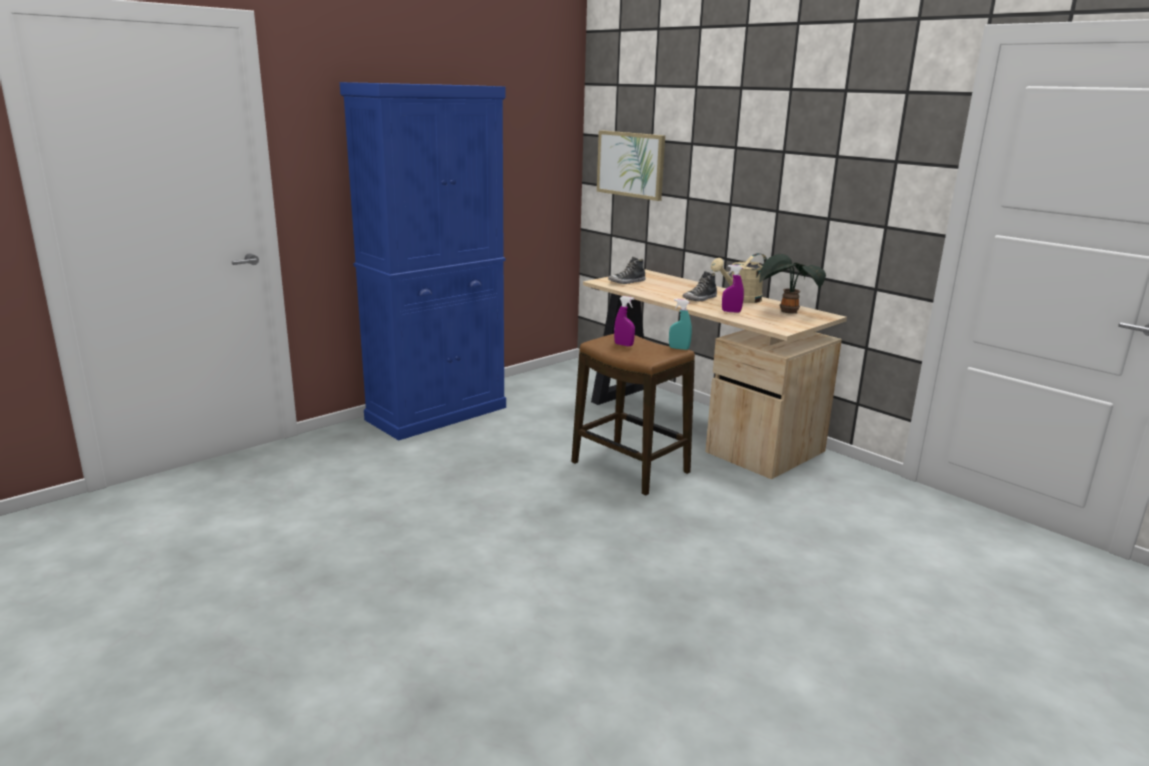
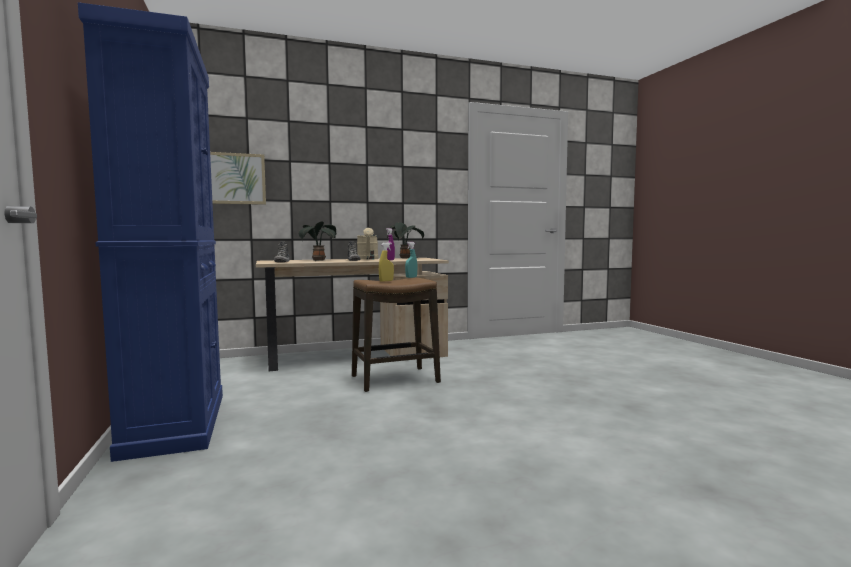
camera: 65 degrees left, 15 degrees down
purple spray bottle [614,296,635,346] -> yellow spray bottle [379,242,394,282]
none -> potted plant [298,221,337,261]

